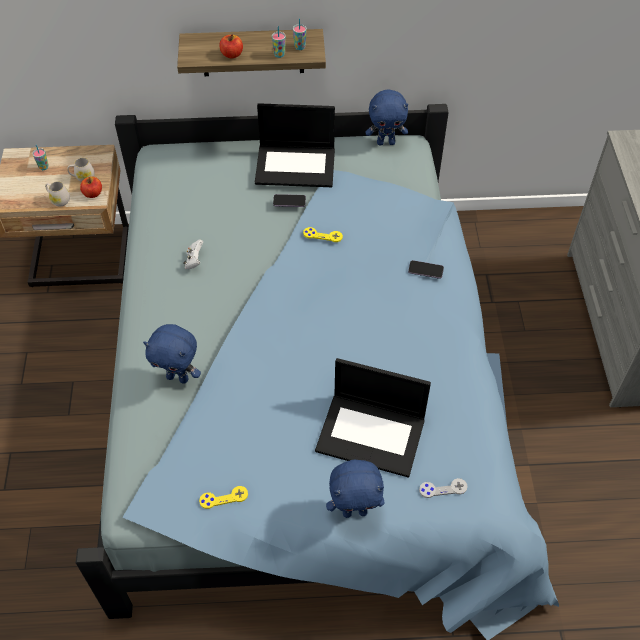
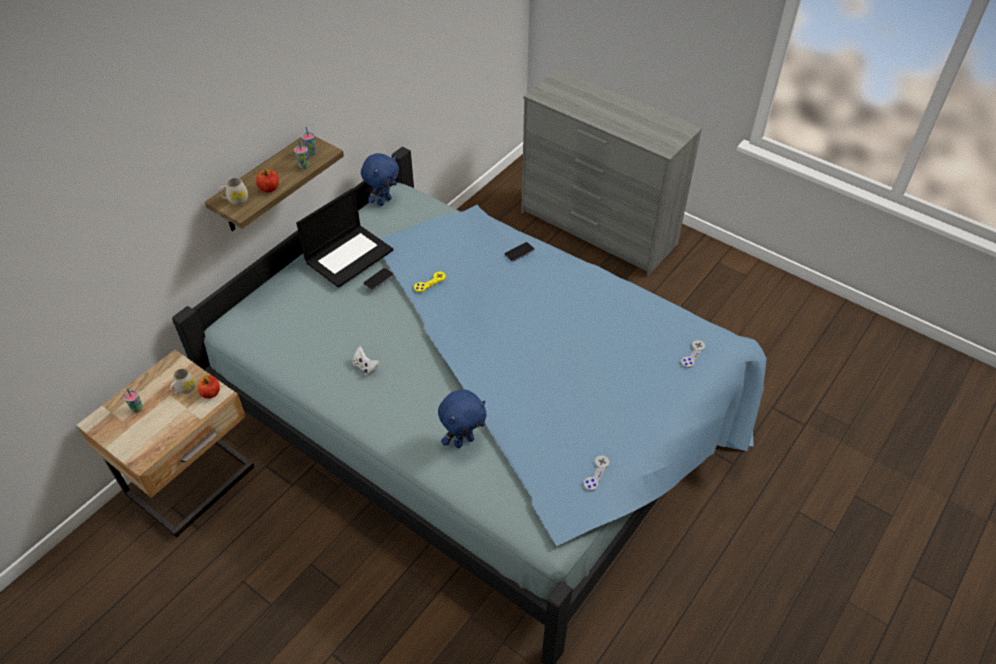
camera: 50 degrees left, 5 degrees down
white mug [45,181,70,207] -> white mug moved to [219,178,248,205]
yellow game controller [199,486,248,509] -> grey game controller [583,455,610,491]
laptop [315,358,431,477] -> none
blue plush toy [326,460,384,518] -> none

